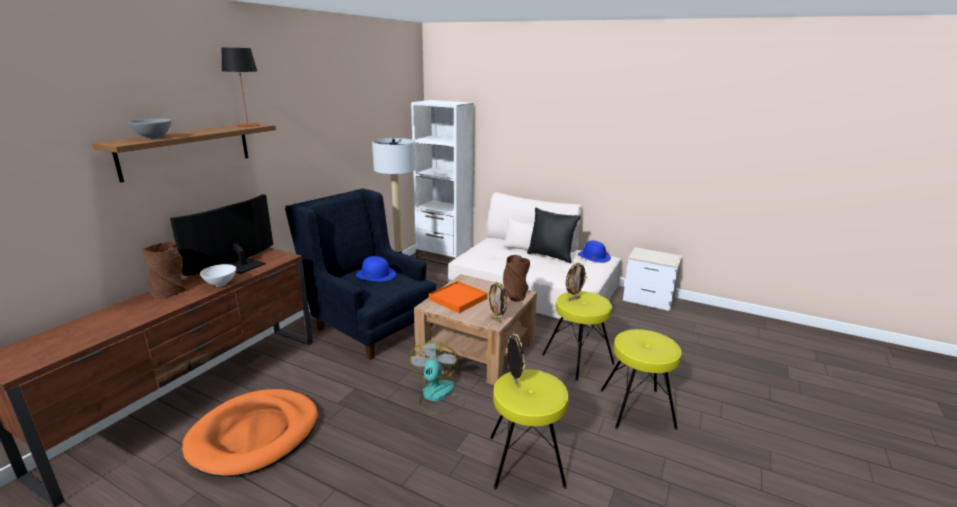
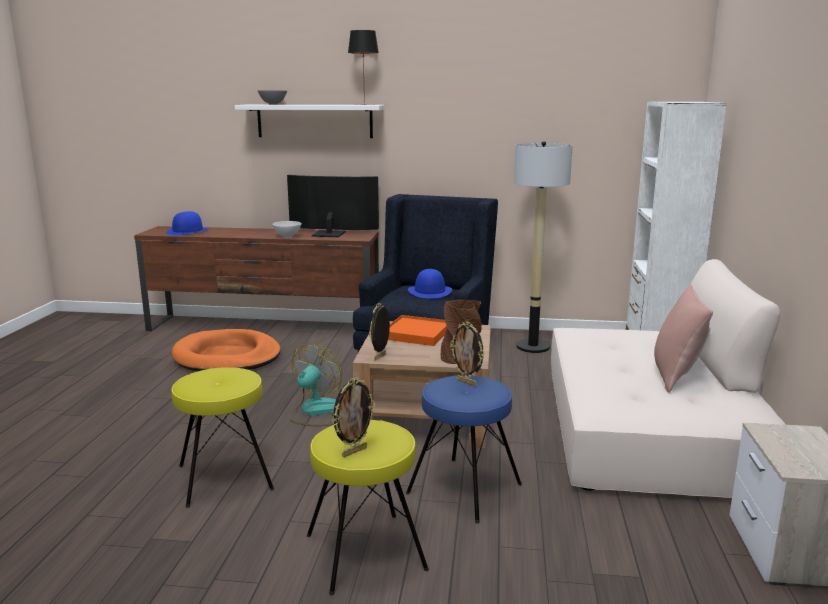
camera: 70 degrees right, 5 degrees down
brown shelf [92,123,276,182] -> white shelf [235,105,384,138]
brown vase [142,242,186,299] -> none
fan [408,341,466,414] -> fan turned 45 degrees counterclockwise [289,344,342,426]
picture frame [507,334,525,387] -> picture frame moved to [332,378,376,457]
black pillow [527,208,581,263] -> pink pillow [654,284,713,393]
yellow stool [542,291,615,381] -> blue stool [406,375,522,524]
blue hat [578,240,611,263] -> blue hat moved to [166,211,209,235]

